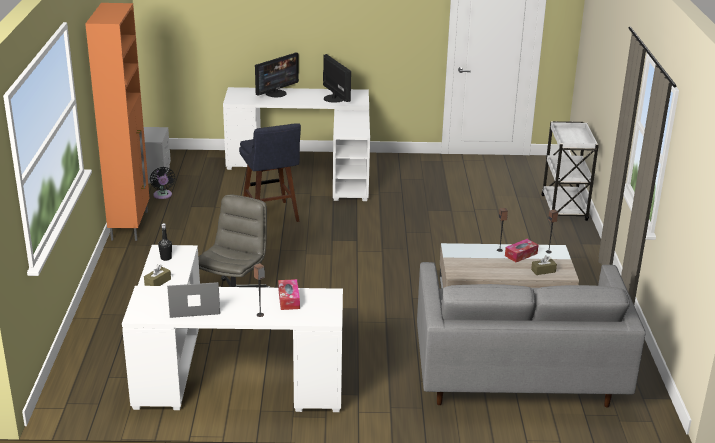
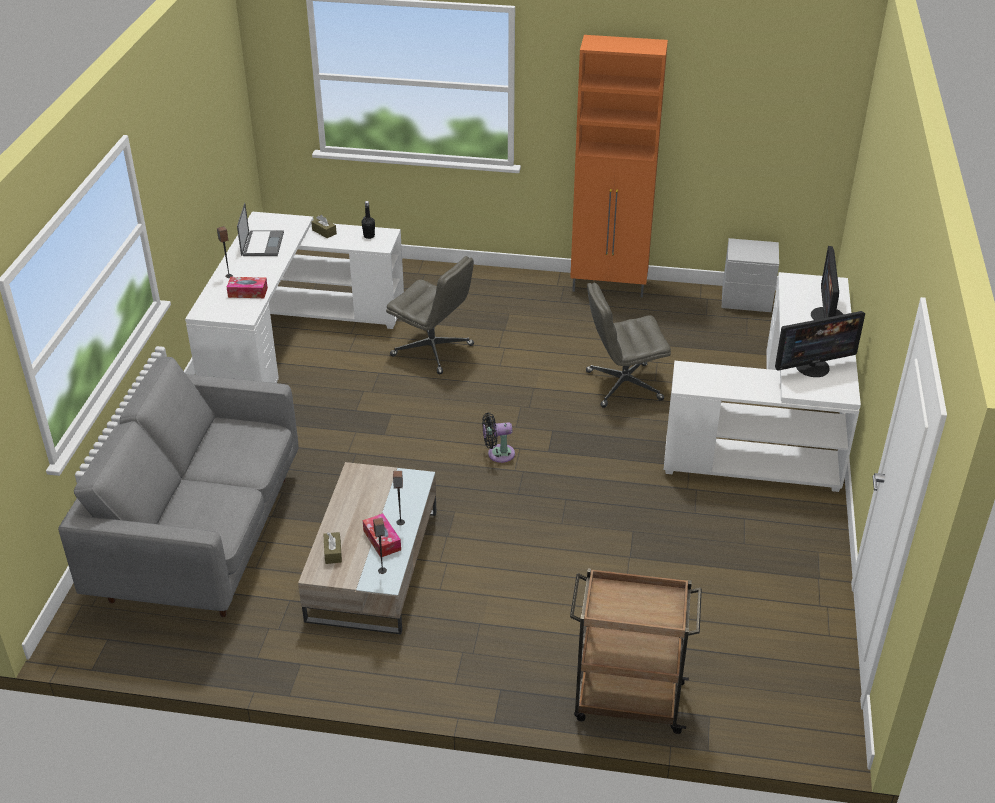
camera: 100 degrees right, 10 degrees up
black fan [150,167,176,199] -> black fan moved to [482,412,515,463]
blue stool [239,123,301,222] -> grey office chair [586,283,671,408]
monitor [255,52,299,97] -> monitor turned 45 degrees clockwise [811,246,843,320]
white cart [542,121,599,221] -> brown cart [570,568,702,734]

